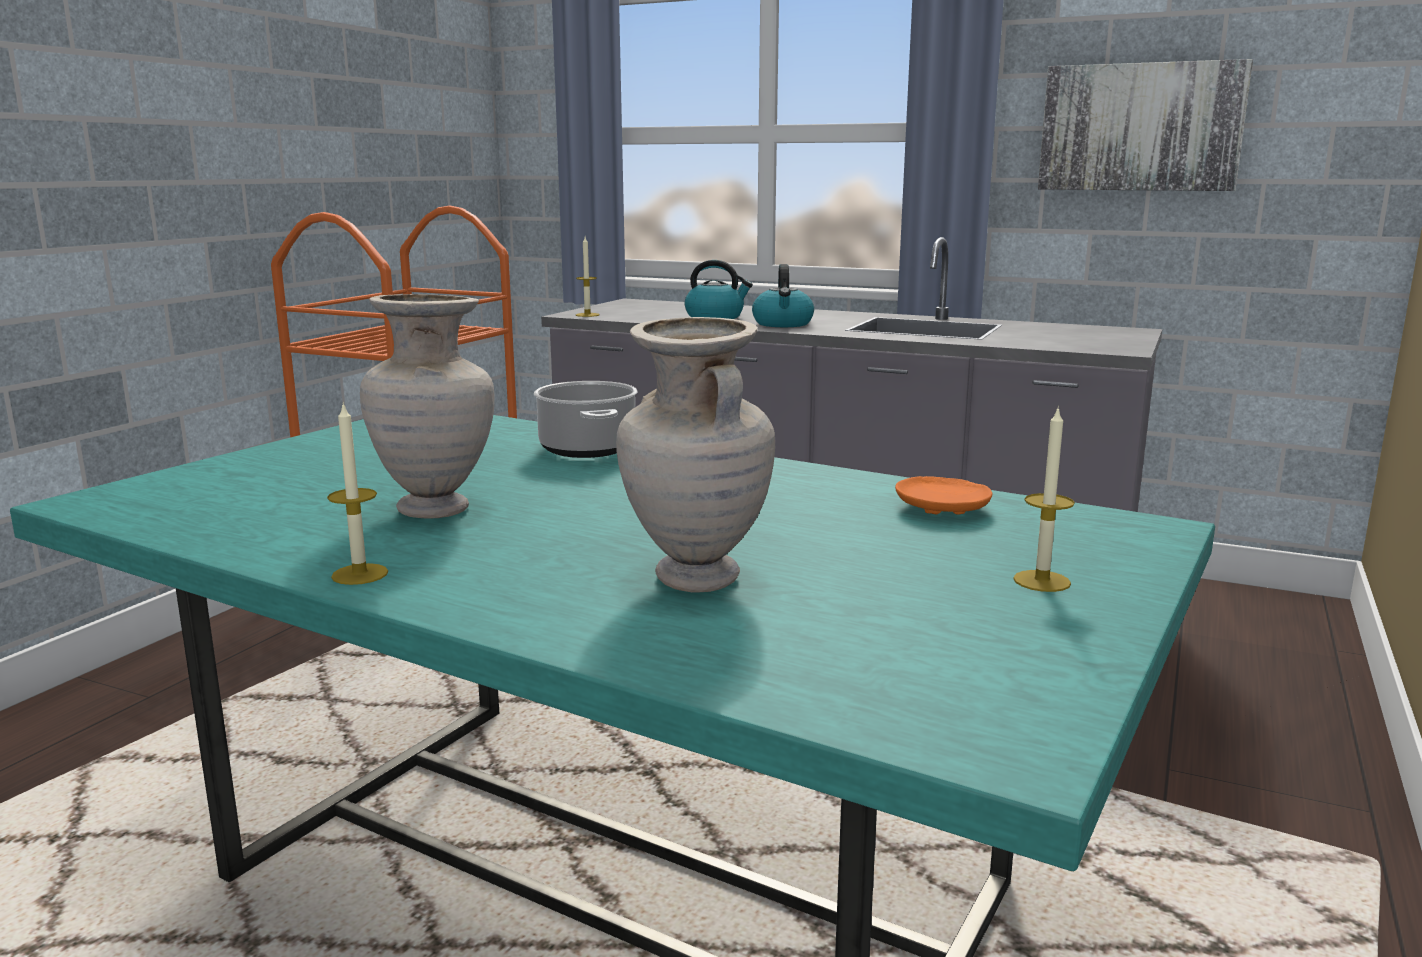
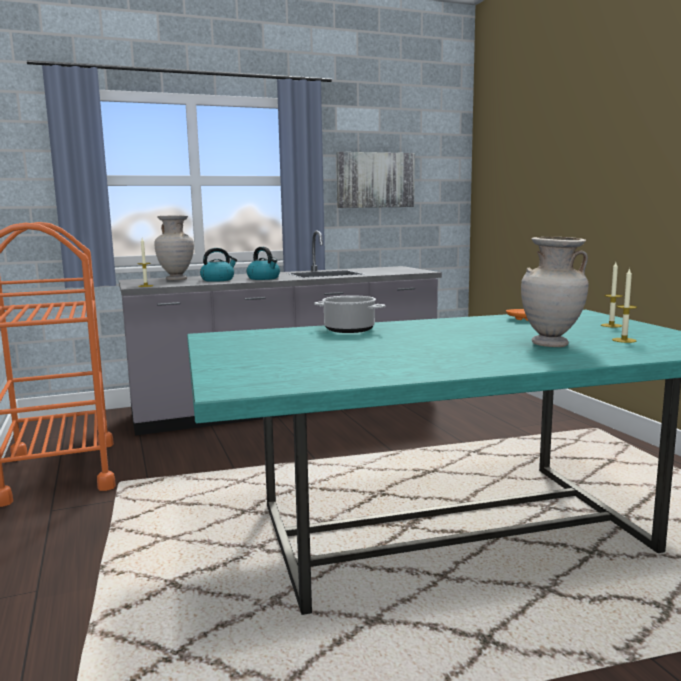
camera: 45 degrees left, 5 degrees down
candle [327,402,388,585] -> candle moved to [612,268,637,343]
beige vase [360,294,495,519] -> beige vase moved to [154,215,194,280]

